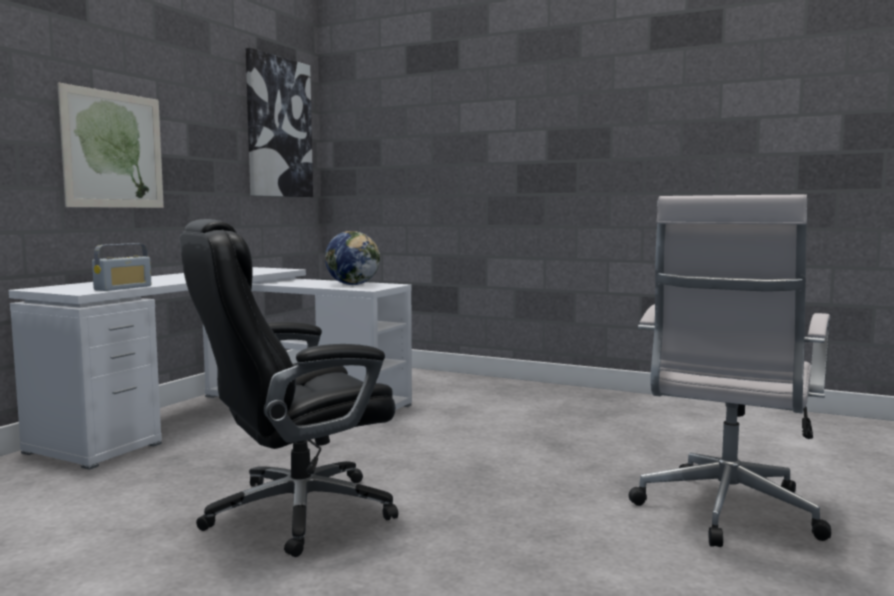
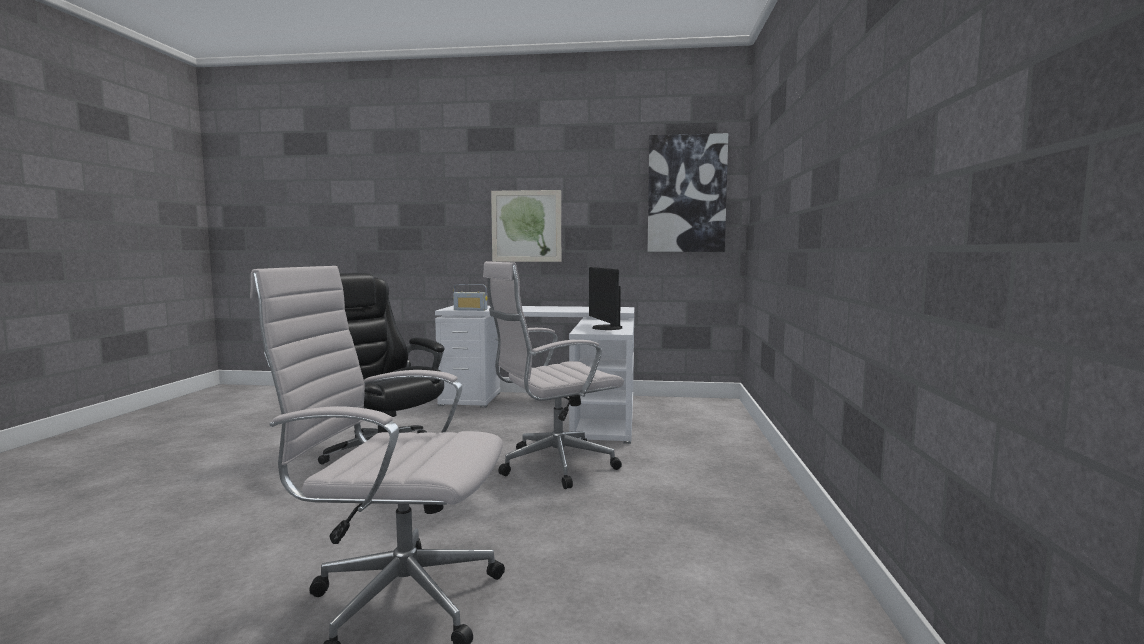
camera: 70 degrees right, 0 degrees up
globe [325,231,380,285] -> monitor [589,267,622,330]
none -> white office chair [483,261,624,489]

